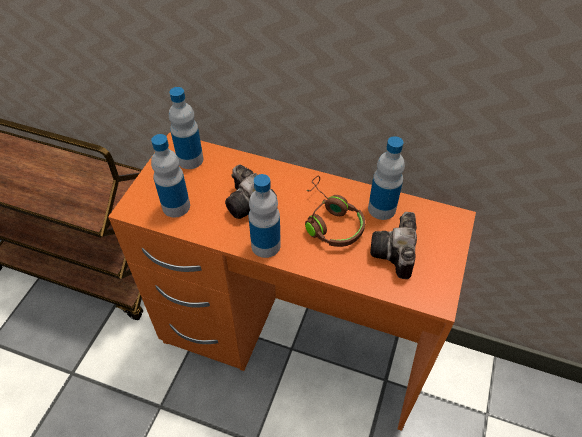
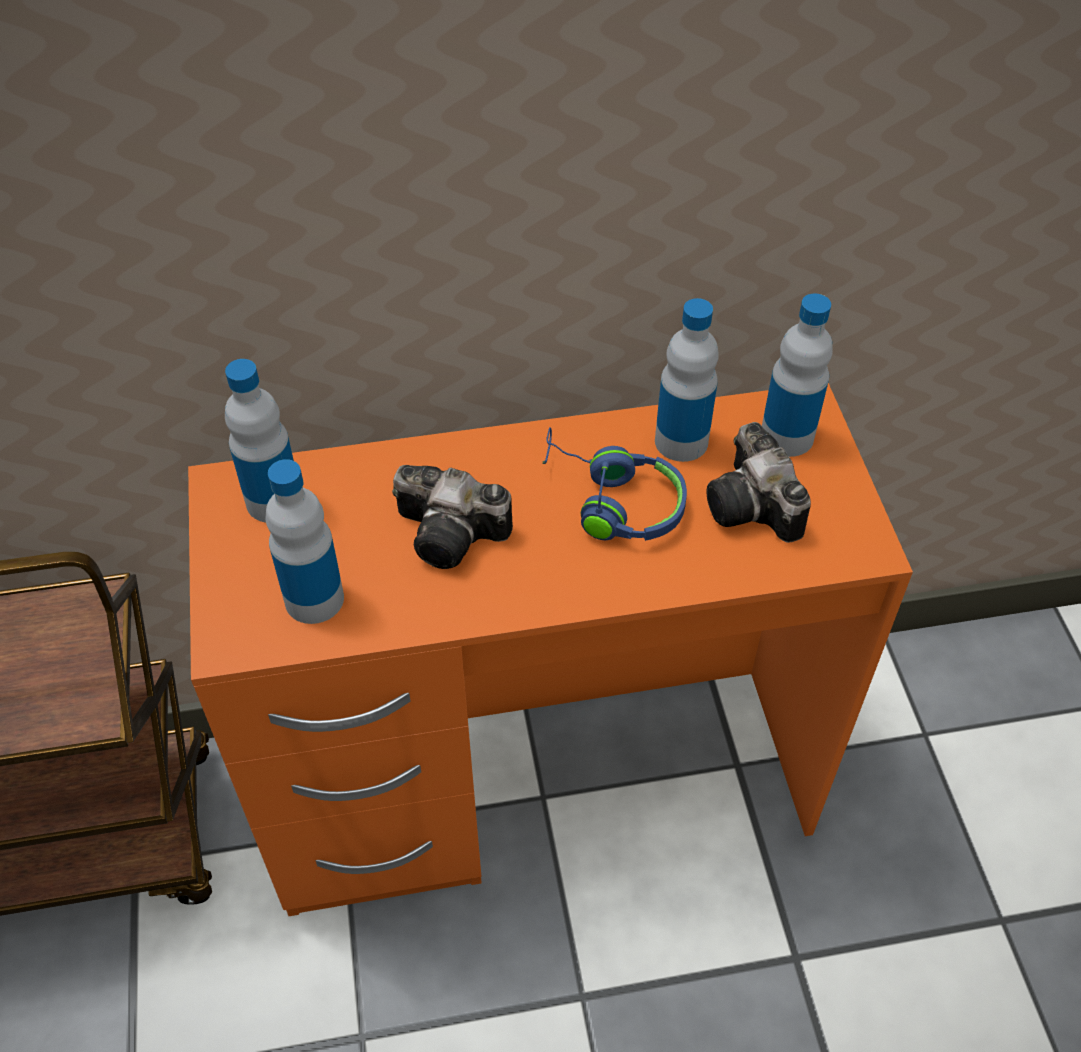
camera: 30 degrees left, 0 degrees up
bottle [248,174,281,258] -> bottle moved to [762,293,833,457]
brown headphones [305,176,365,247] -> blue headphones [542,427,687,541]

